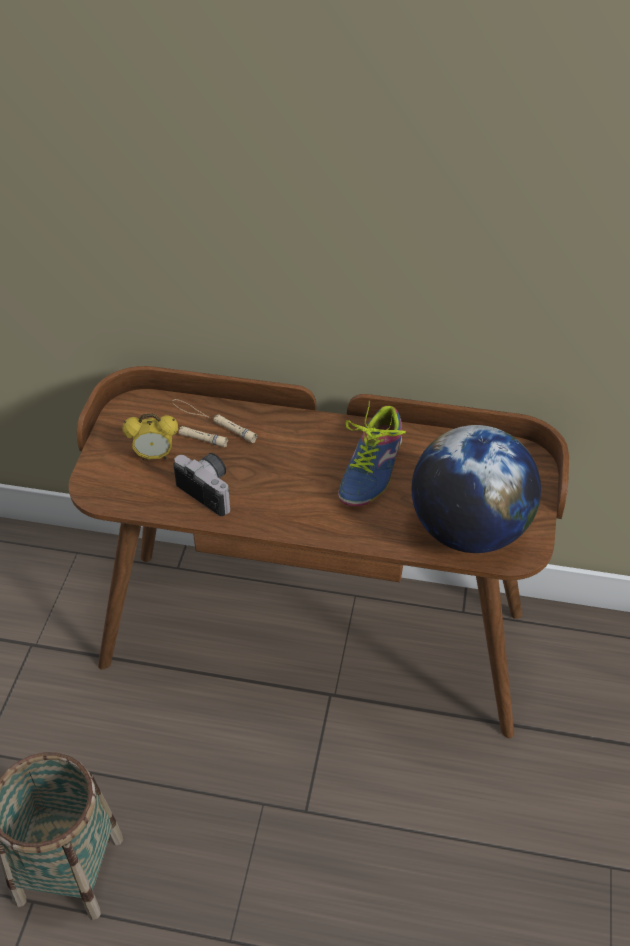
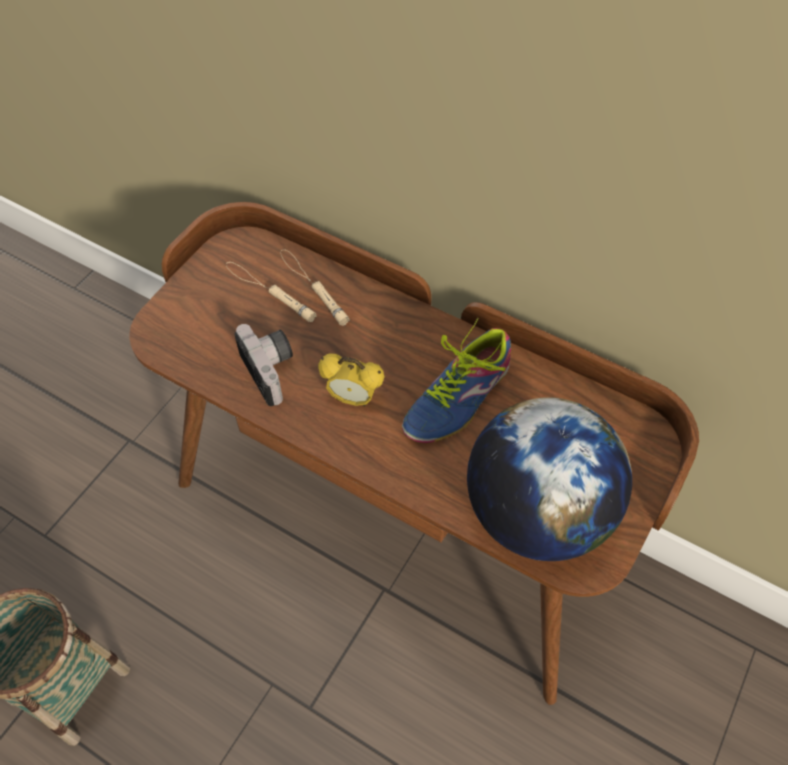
camera: 20 degrees right, 10 degrees up
alarm clock [122,413,178,460] -> alarm clock moved to [318,354,384,407]

